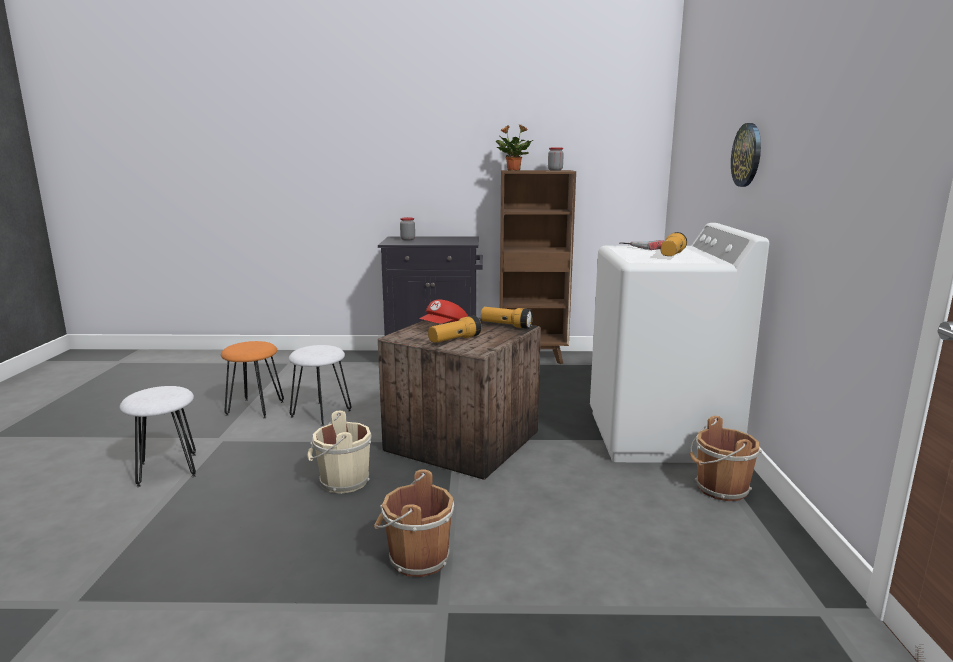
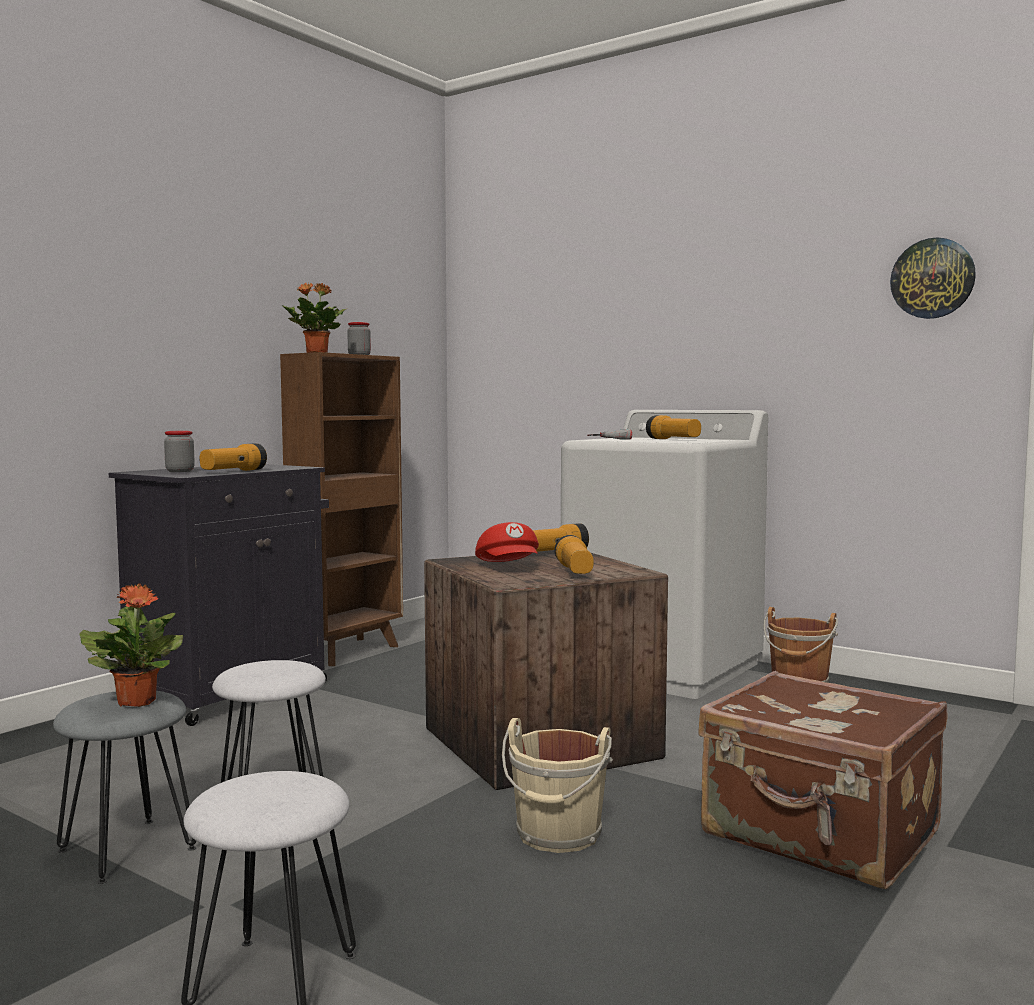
camera: 55 degrees left, 10 degrees down
orange stool [221,341,284,418] -> grey stool [53,691,196,884]
brown bucket [374,469,454,577] -> brown suitcase [698,671,948,890]
wall clock [731,123,761,187] -> wall clock moved to [890,237,976,319]
none -> potted plant [79,583,183,707]
none -> flashlight [200,443,267,471]

